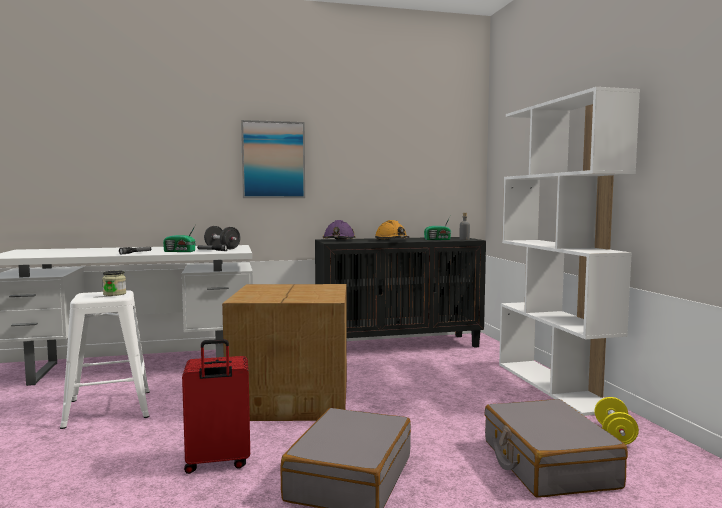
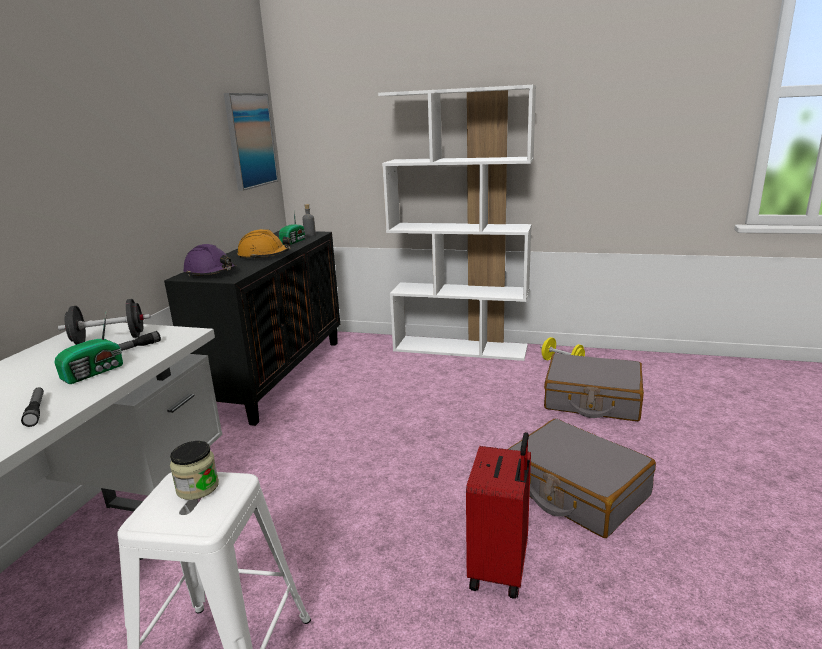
camera: 60 degrees left, 15 degrees up
cardboard box [222,284,347,421] -> none
picture [241,120,305,198] -> picture moved to [224,93,278,191]

